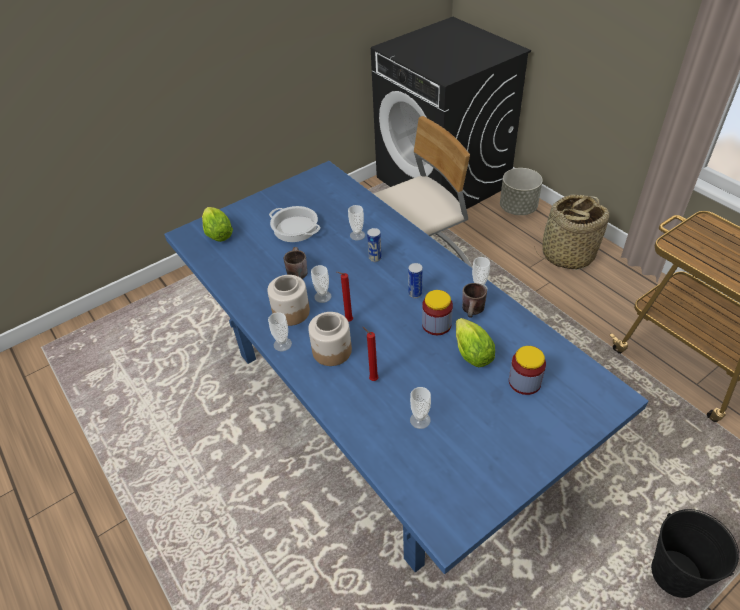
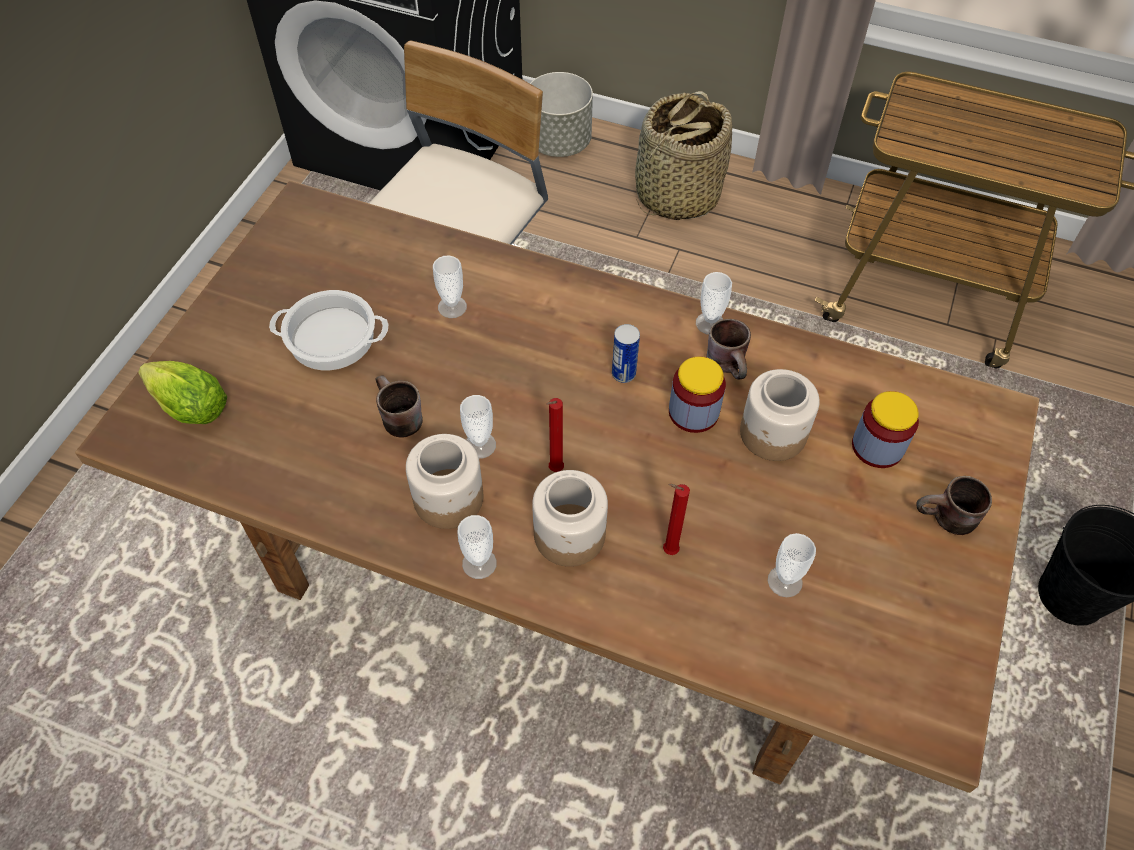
camera: 35 degrees left, 10 degrees up
blue dining table [164,161,648,574] -> brown dining table [75,181,1039,793]
can [367,228,382,262] -> none
lettuce [456,318,495,367] -> jar [740,369,820,461]
none -> brown mug [916,476,992,535]

